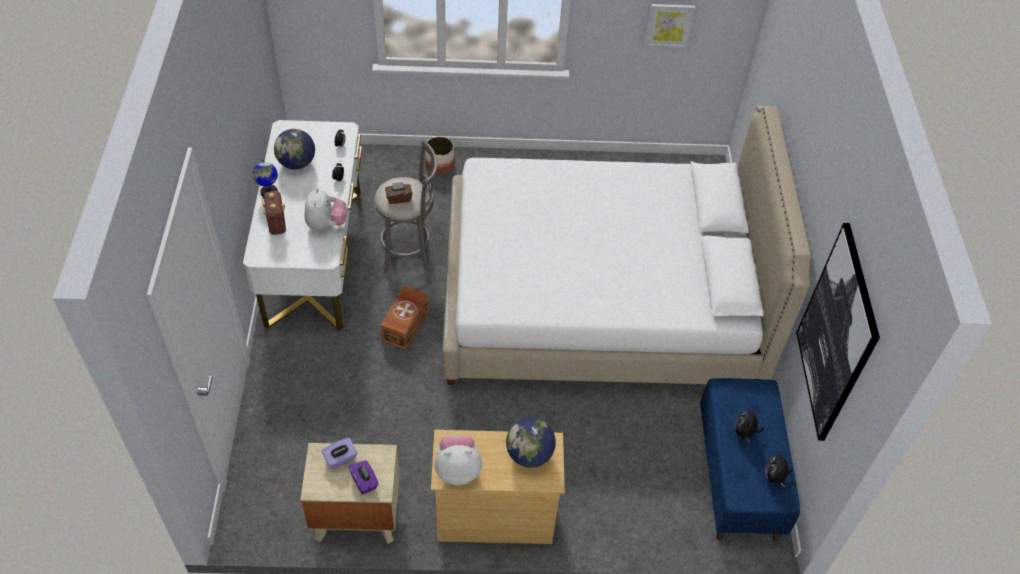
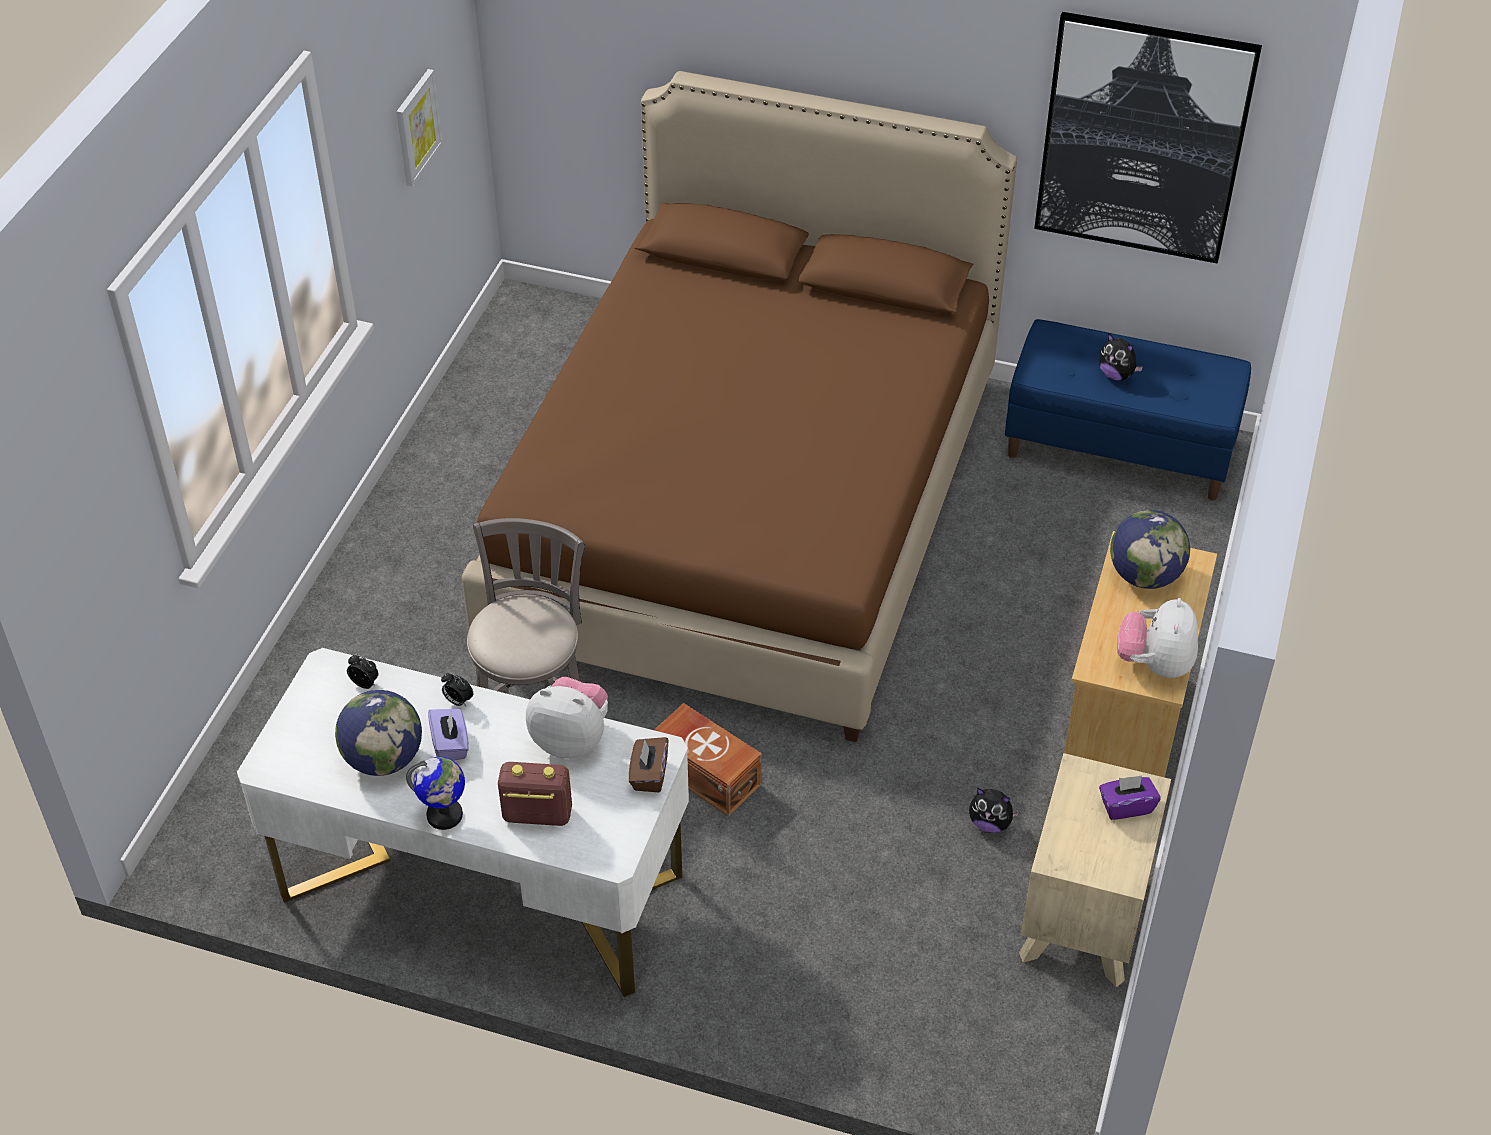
camera: 70 degrees left, 5 degrees down
purple tissue box [322,438,357,469] -> purple tissue box moved to [428,709,469,761]
brown tissue box [385,182,413,204] -> brown tissue box moved to [629,737,668,792]
planter [425,136,454,174] -> none
white bed [443,106,811,385] -> brown bed [462,71,1017,743]
plush toy [765,452,793,487] -> plush toy moved to [969,788,1020,833]

